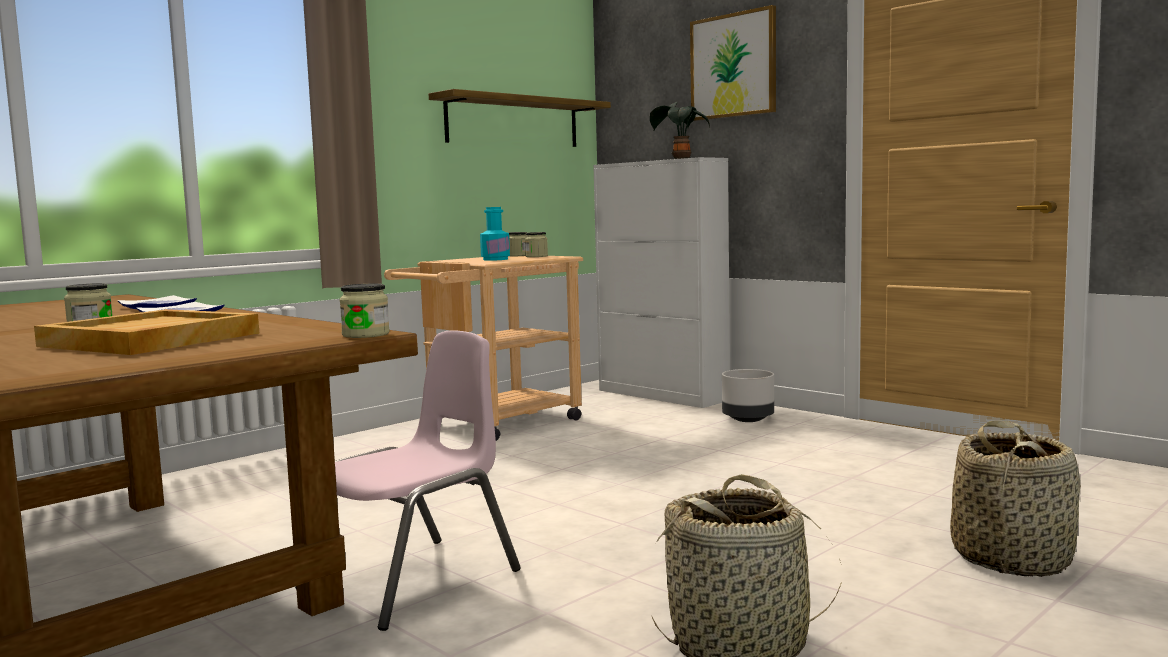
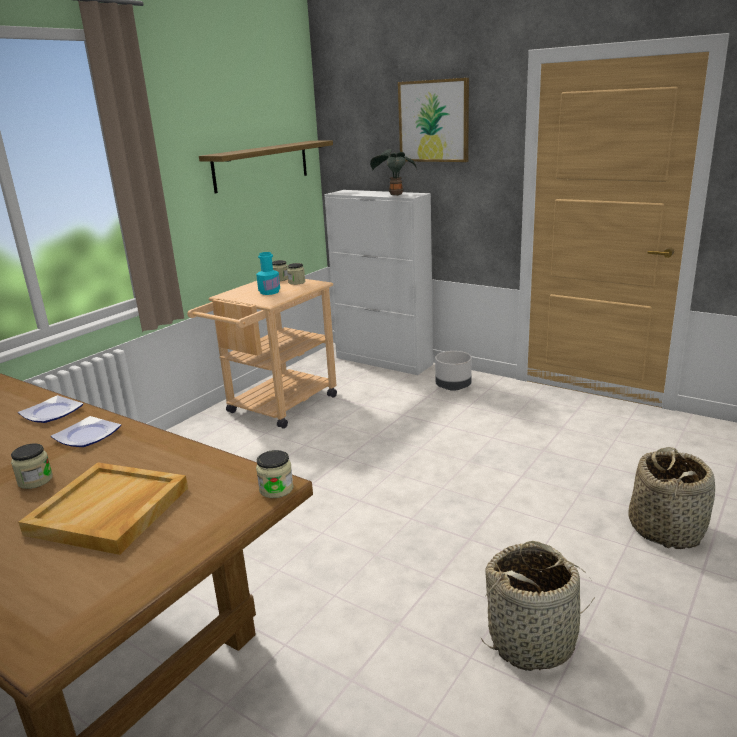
camera: 10 degrees left, 15 degrees up
pink chair [295,330,521,631] -> none

